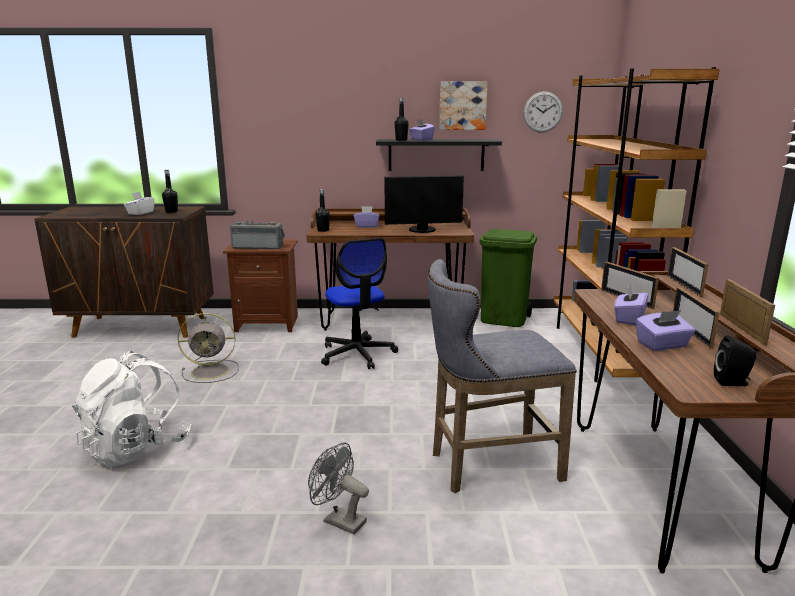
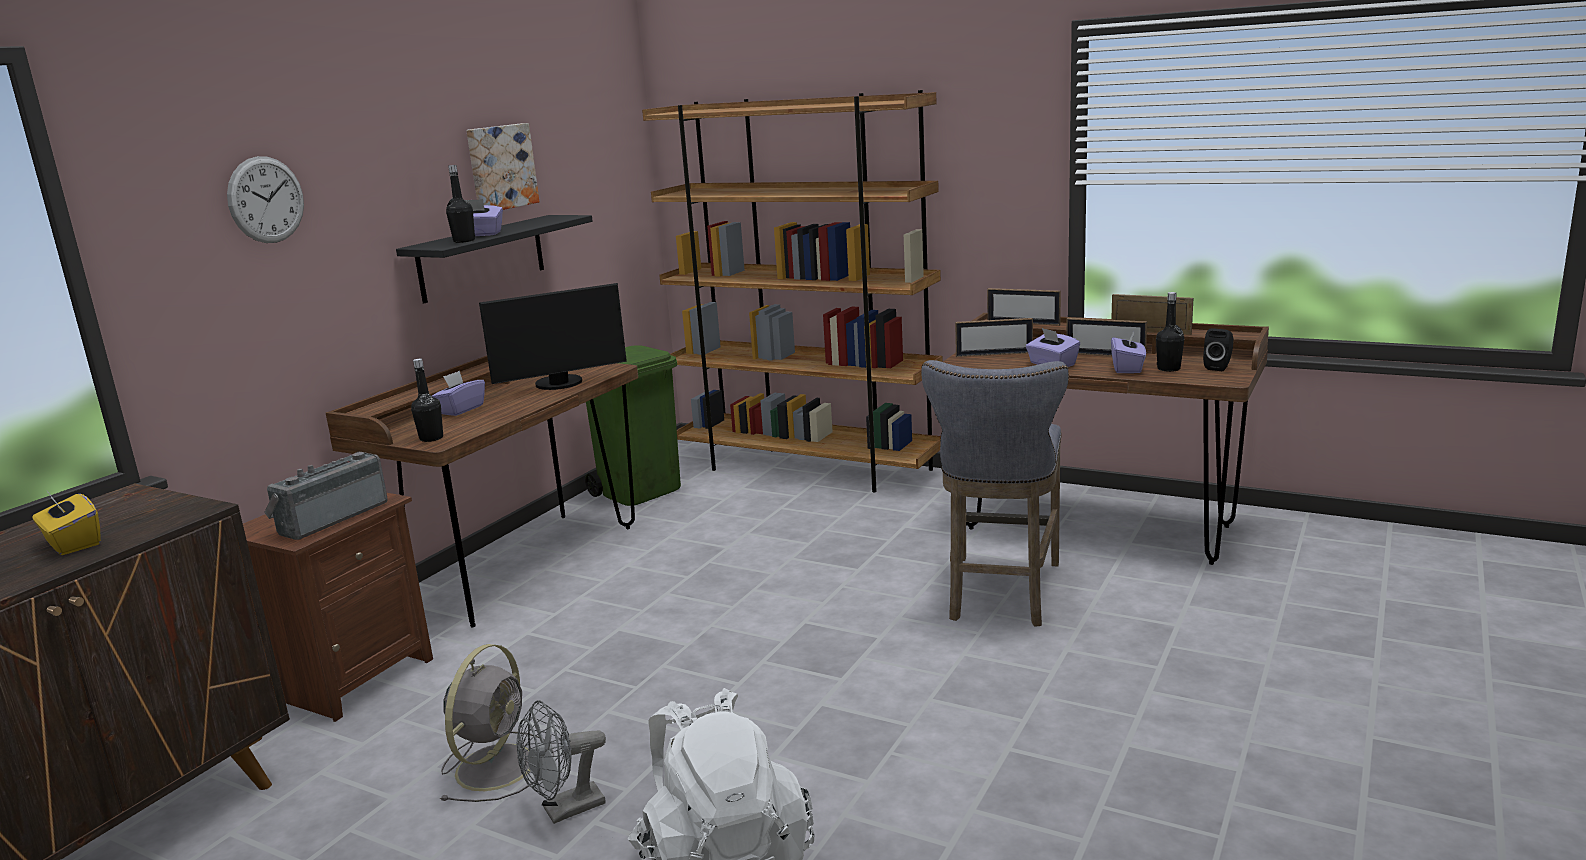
camera: 60 degrees left, 0 degrees up
white tissue box [124,192,155,215] -> yellow tissue box [32,491,101,555]
black bottle [162,170,178,213] -> black bottle moved to [1156,292,1184,372]
grey fan [308,442,369,534] -> grey fan moved to [516,700,606,824]
office chair [321,238,398,369] -> none
monitor [385,175,464,233] -> monitor turned 45 degrees clockwise [479,283,627,390]
wall clock [523,91,563,133] -> wall clock moved to [227,156,304,243]

